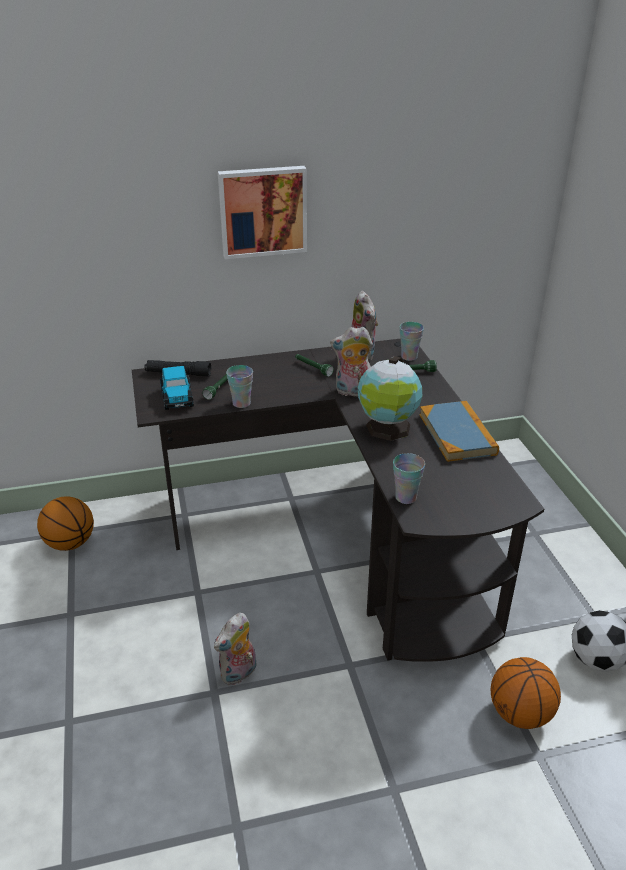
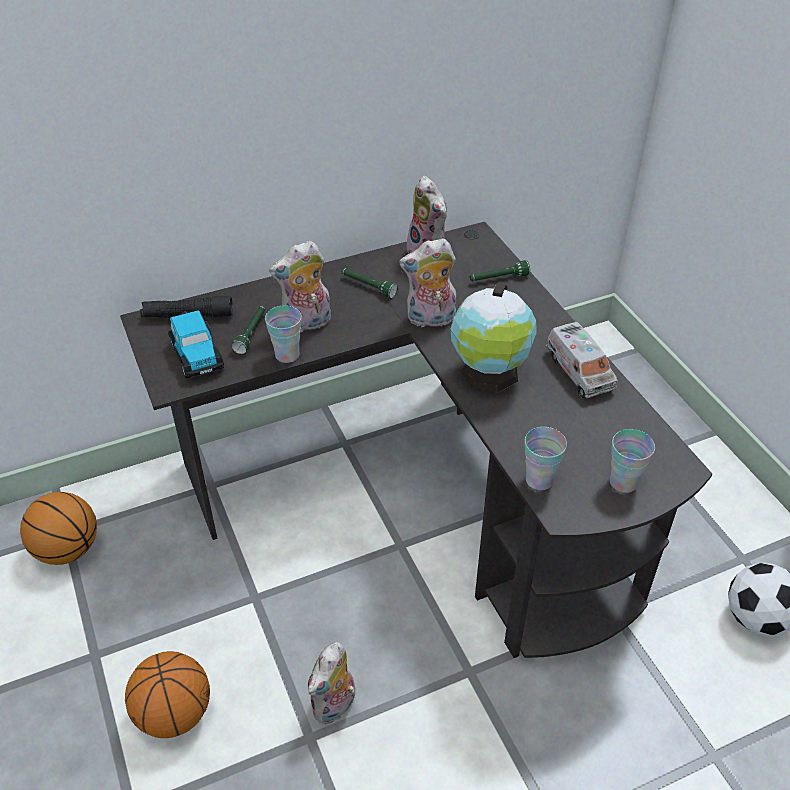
camera: 10 degrees left, 10 degrees up
picture [218,166,307,259] -> none
cup [400,322,424,361] -> cup moved to [610,429,655,493]
book [420,401,499,462] -> toy truck [546,322,618,399]
basketball [491,657,561,729] -> basketball moved to [125,651,210,738]
none -> plush toy [269,241,331,332]

